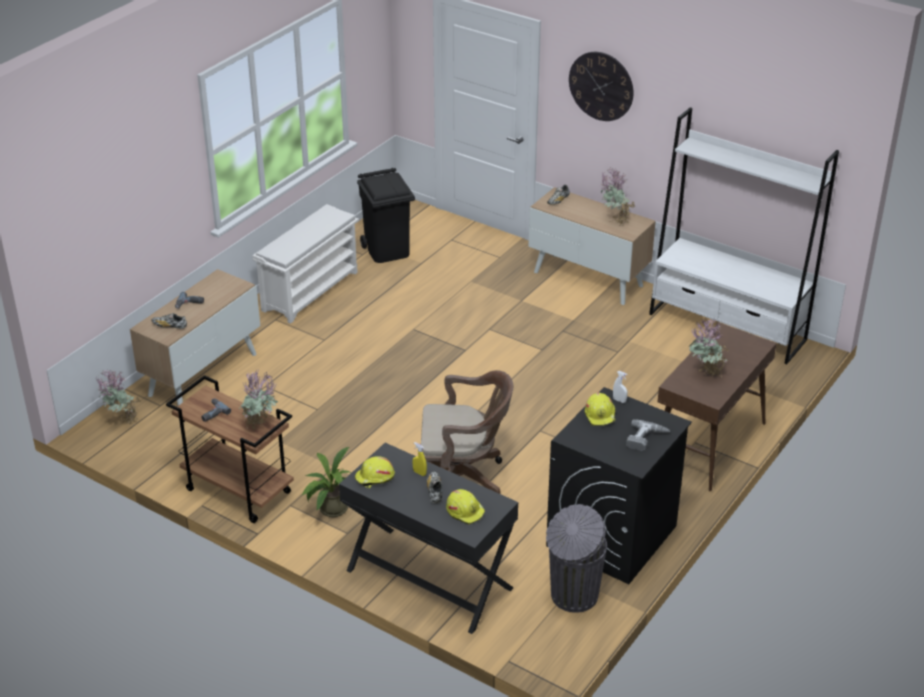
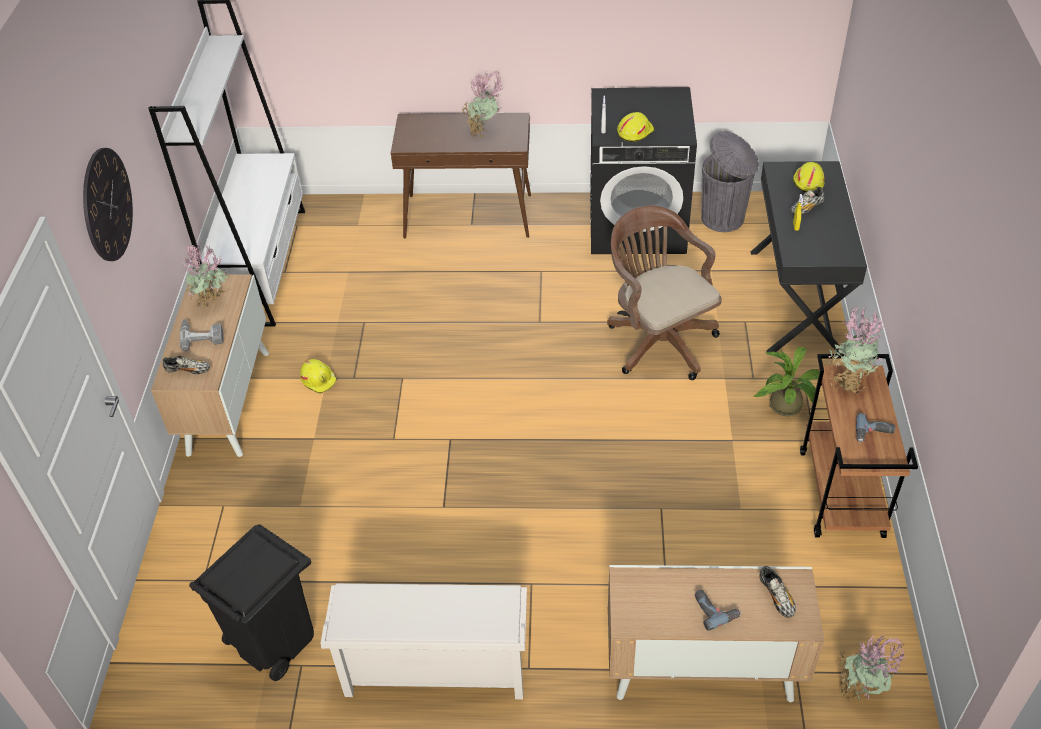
camera: 120 degrees left, 10 degrees up
yellow hard hat [355,456,395,488] -> yellow hard hat moved to [300,359,337,394]
power drill [626,419,670,451] -> power drill moved to [180,319,224,351]

